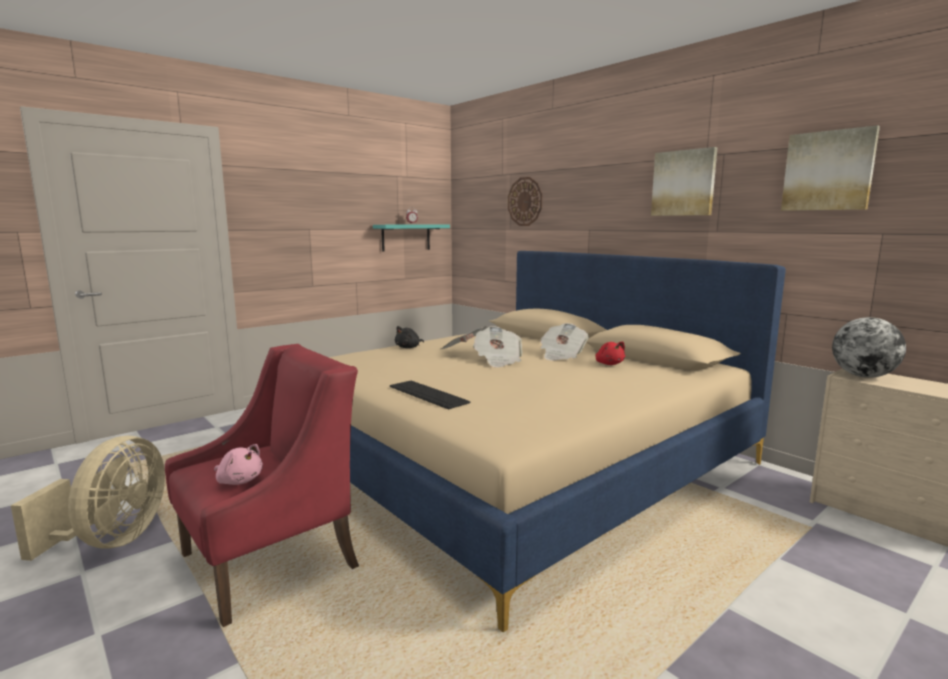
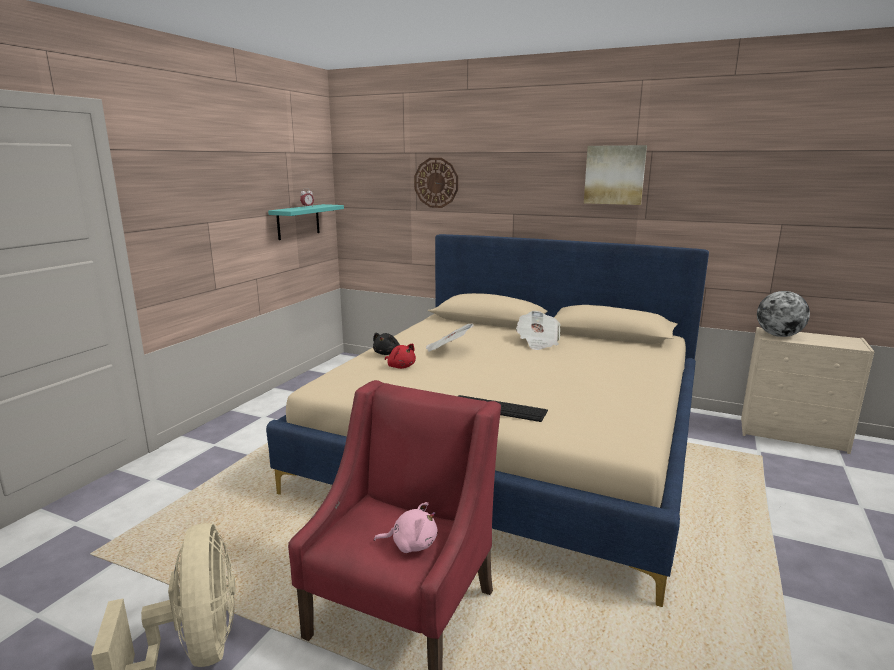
camera: 25 degrees left, 5 degrees up
newspaper [473,326,522,367] -> none
red plush toy [595,341,625,365] -> red plush toy moved to [385,344,416,369]
picture [781,125,880,211] -> none

